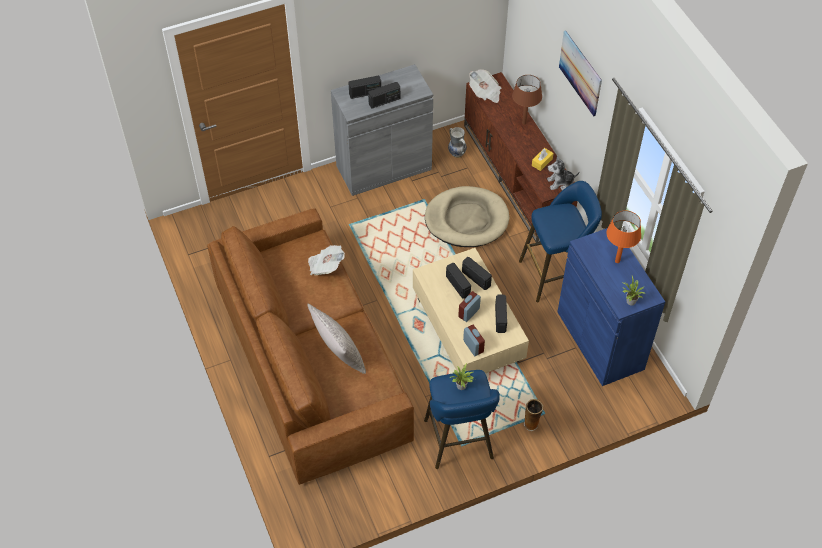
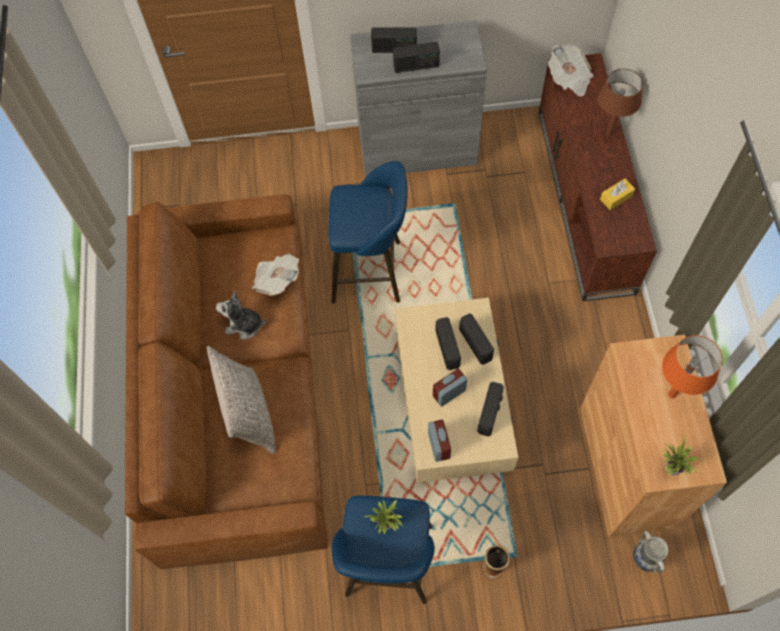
camera: 20 degrees right, 10 degrees up
beige dog bed [425,186,510,247] -> none
vase [448,127,467,158] -> vase moved to [633,531,668,573]
blue stool [519,181,602,303] -> blue stool moved to [328,161,408,304]
plush toy [547,155,580,190] -> plush toy moved to [216,291,268,339]
blue cabinet [557,228,665,386] -> brown cabinet [580,334,727,537]
picture [559,31,602,117] -> none

